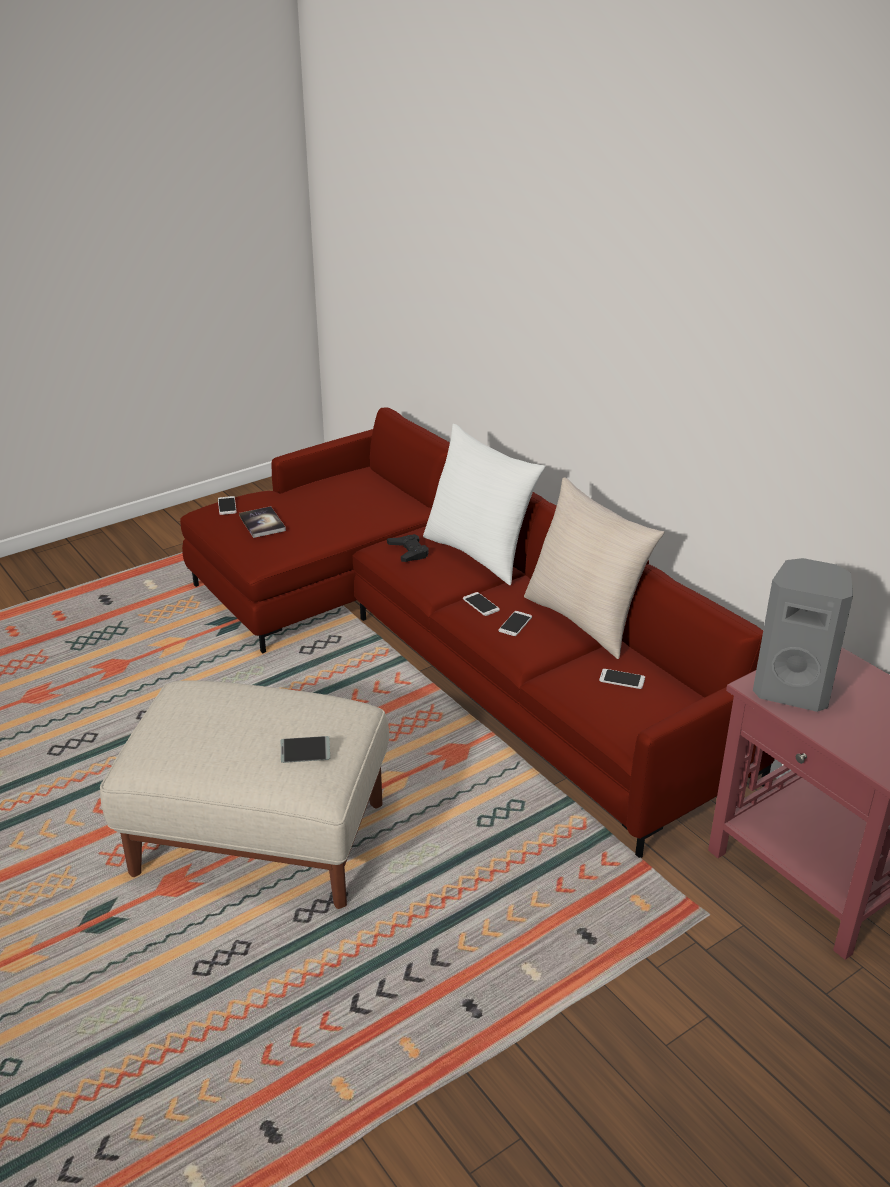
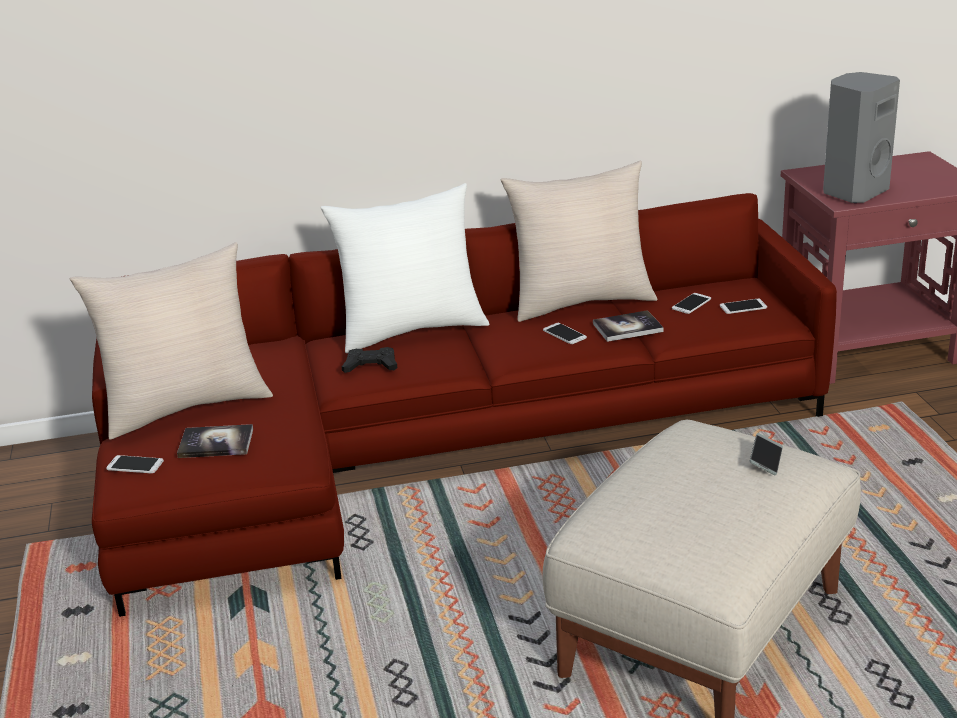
camera: 65 degrees left, 5 degrees down
phone [463,592,500,616] -> phone moved to [720,299,767,314]
none -> beige pillow [70,242,273,440]
none -> book [593,310,663,342]

